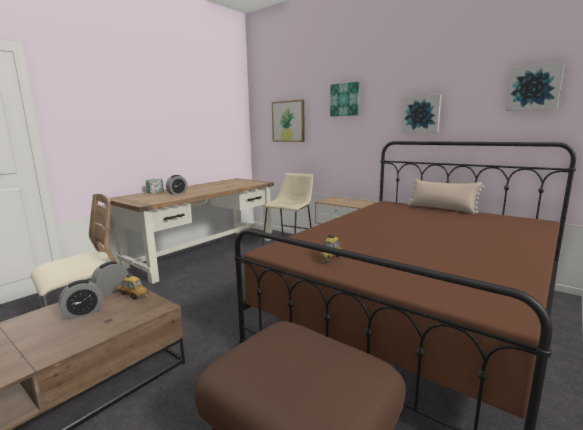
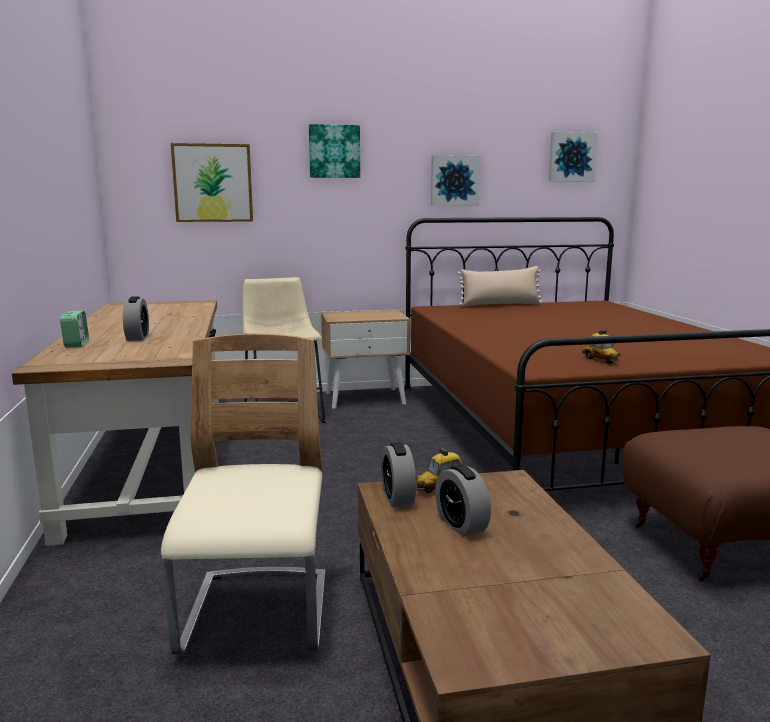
camera: 50 degrees left, 0 degrees up
alarm clock [59,280,103,319] -> alarm clock turned 150 degrees clockwise [435,464,491,537]

